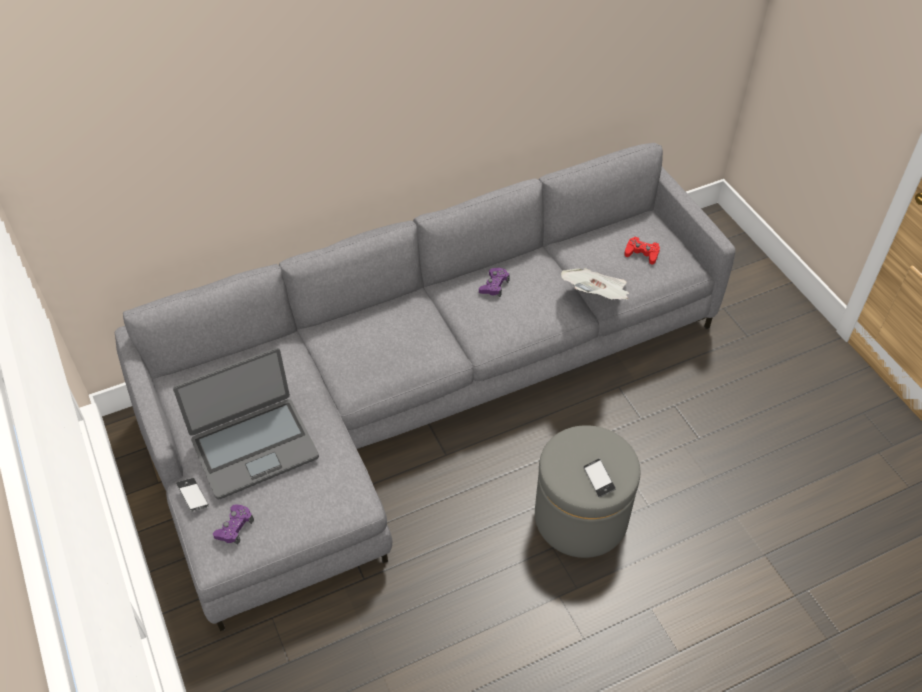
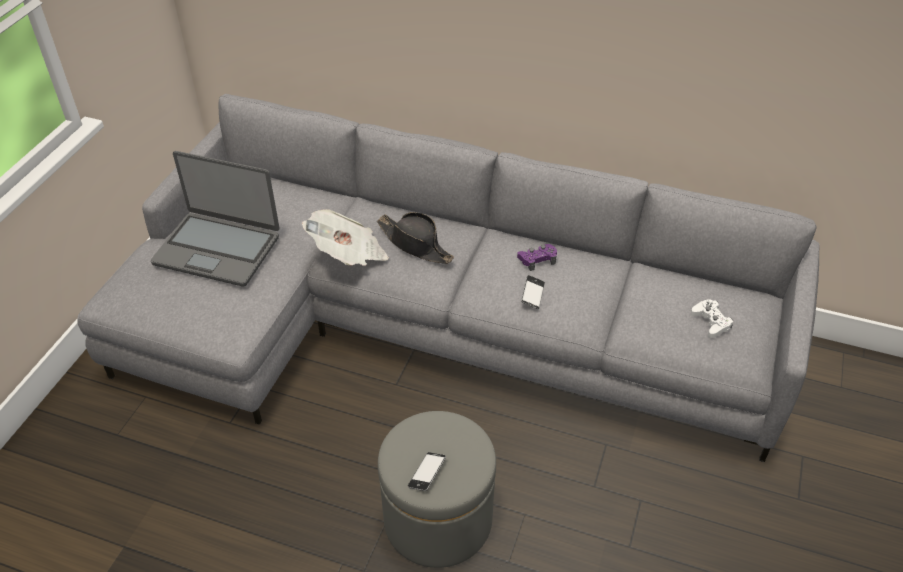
camera: 45 degrees right, 5 degrees down
phone [176,478,209,512] -> phone moved to [521,275,545,309]
purple game controller [213,504,254,545] -> none
newspaper [561,268,629,299] -> newspaper moved to [302,209,389,266]
red game controller [625,237,660,265] -> white game controller [691,299,733,338]
none -> black hat [377,212,454,264]

